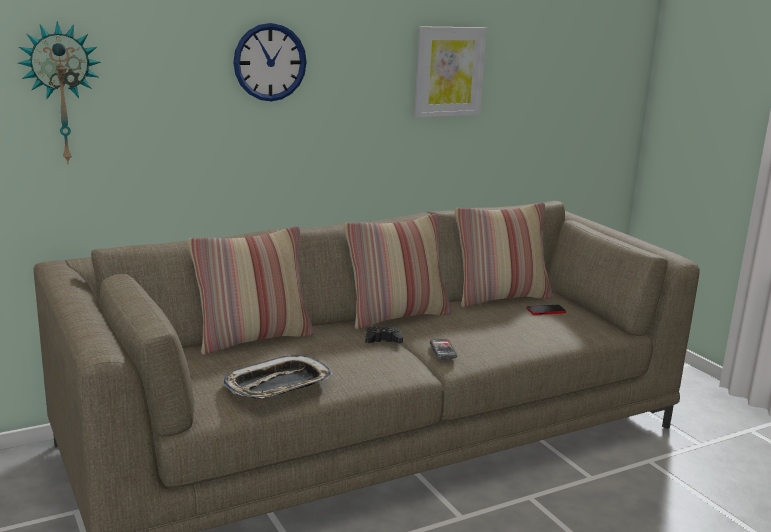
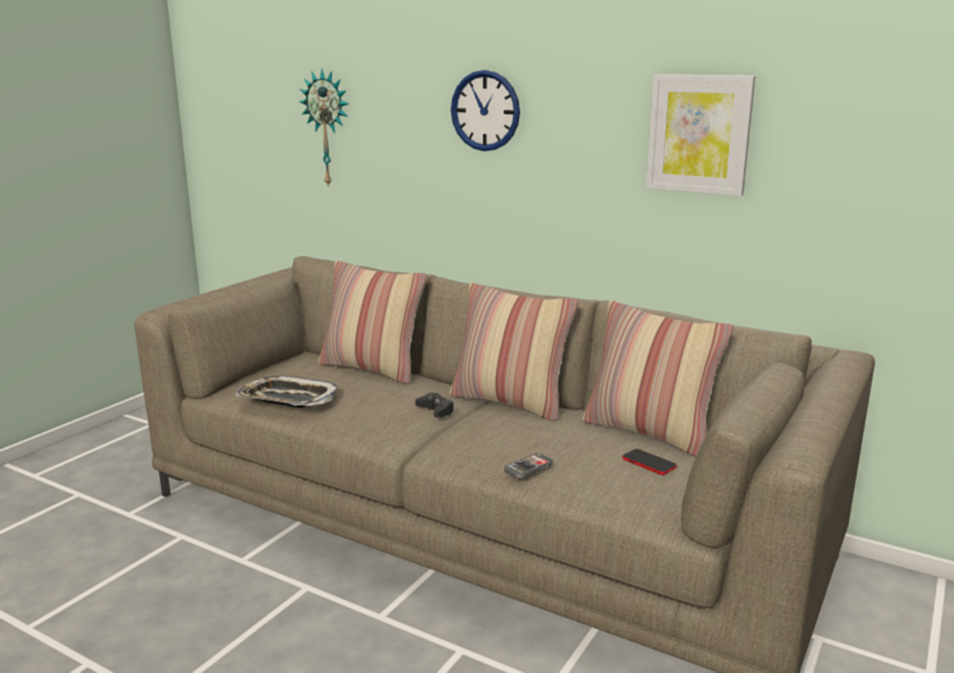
camera: 60 degrees right, 0 degrees up
phone [430,339,457,359] -> phone moved to [504,453,553,478]

